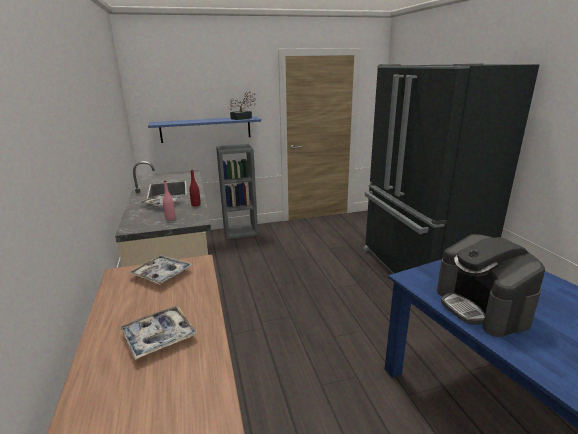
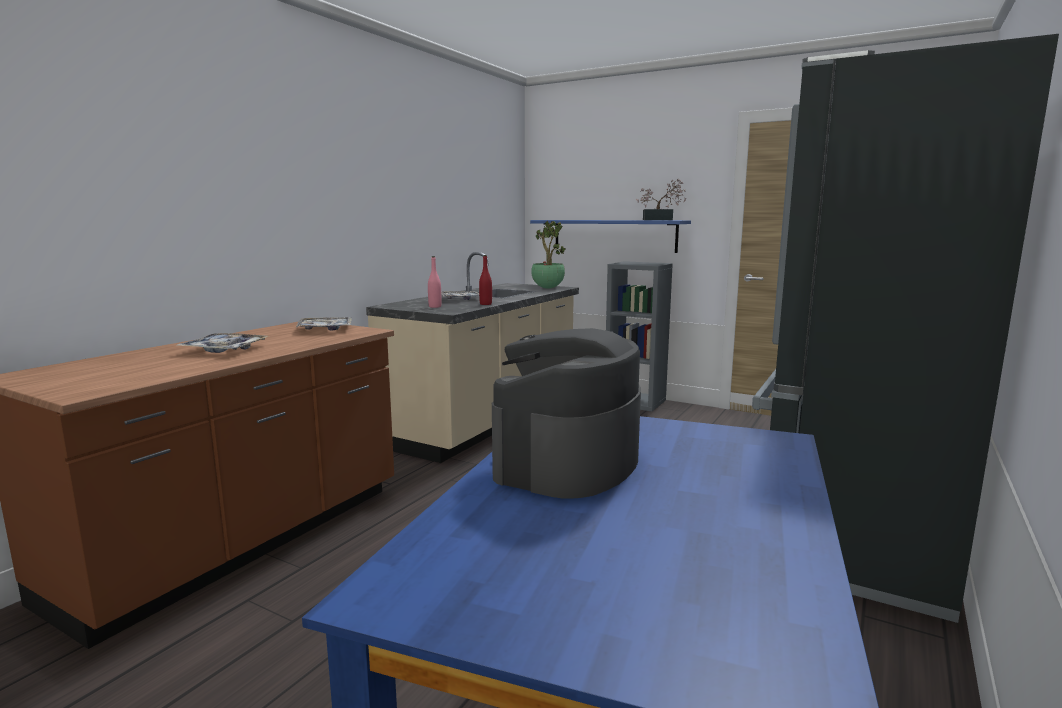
camera: 45 degrees right, 10 degrees down
none -> potted plant [531,221,566,289]

